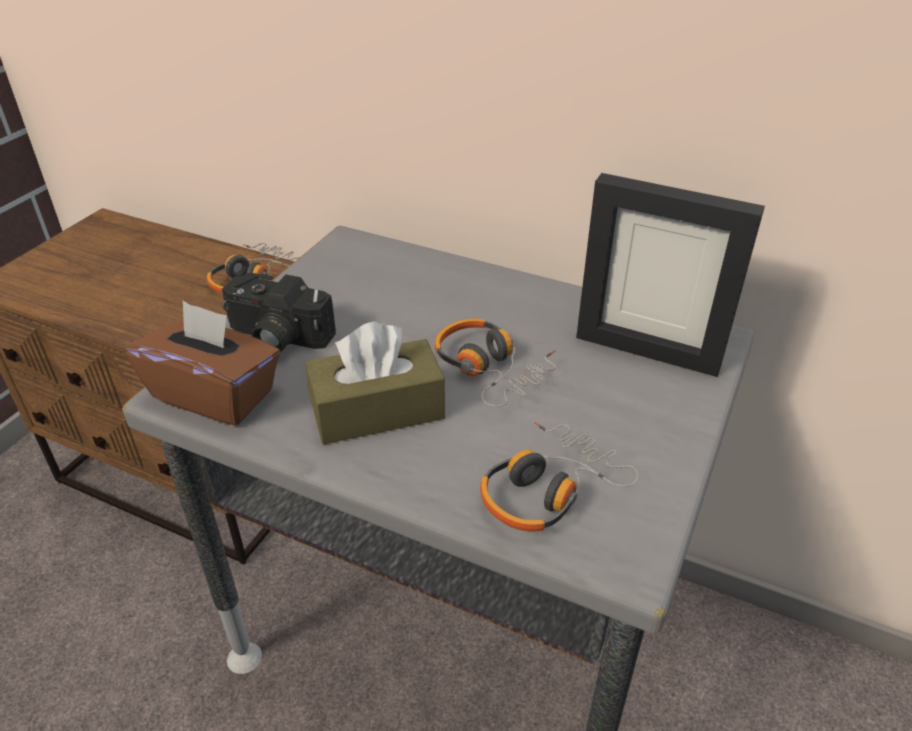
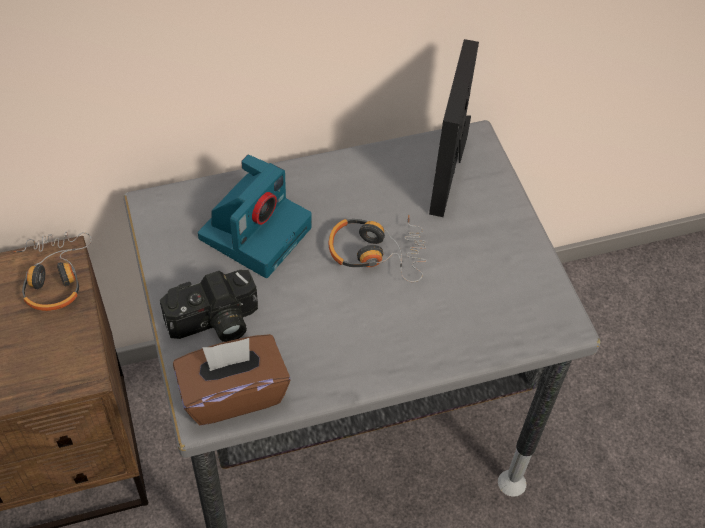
camera: 45 degrees left, 15 degrees up
brown tissue box [305,321,445,444] -> none
headphones [480,422,639,532] -> none
picture frame [576,173,765,377] -> picture frame turned 120 degrees clockwise [429,39,479,217]
none -> camera [198,155,312,278]

